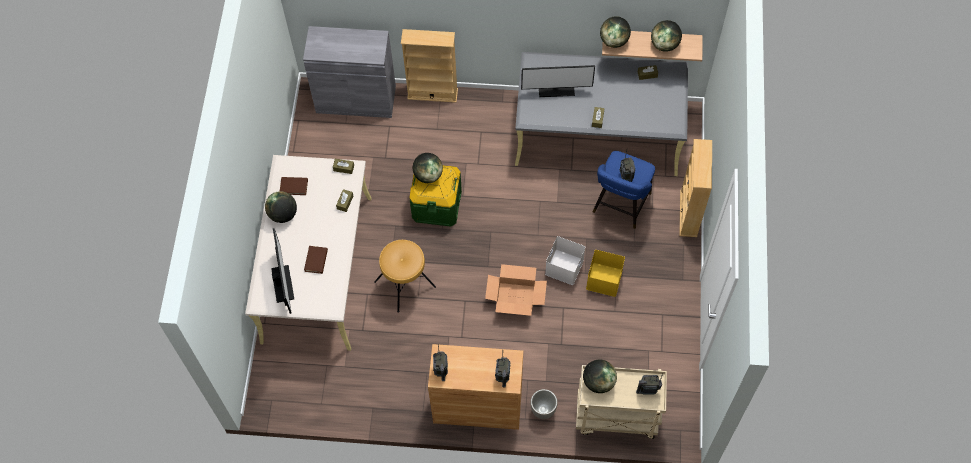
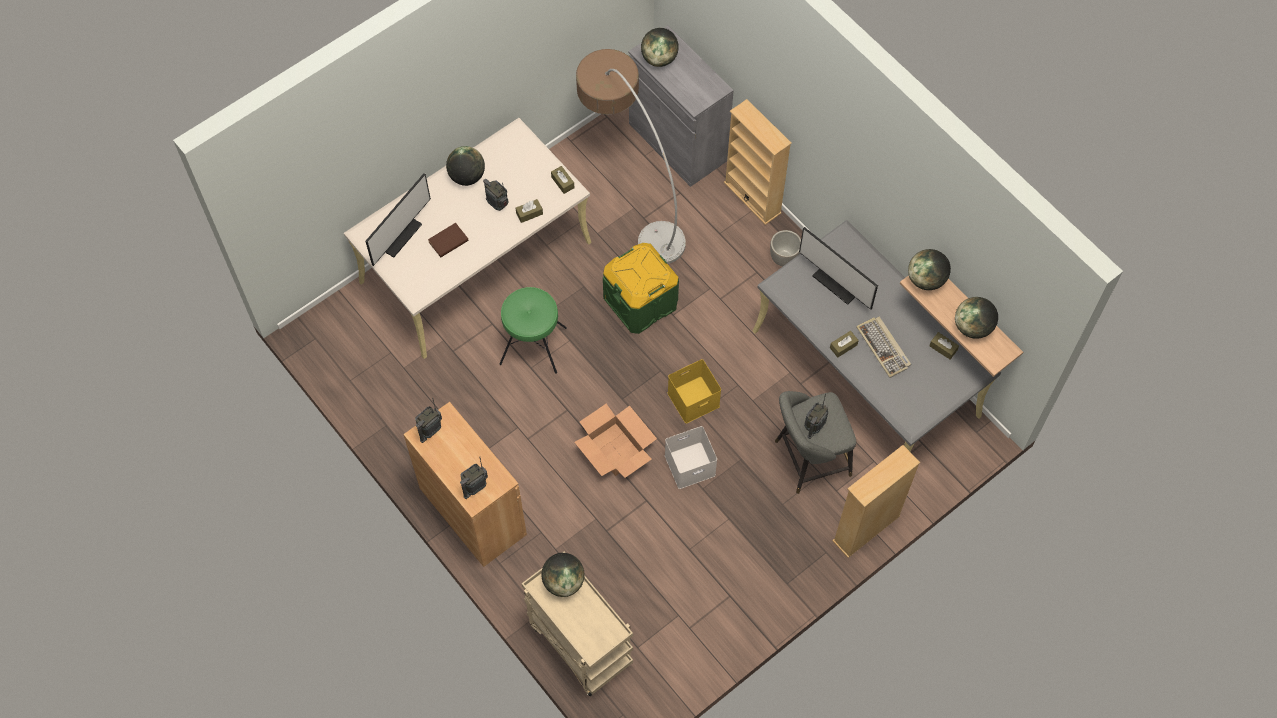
camera: 45 degrees right, 0 degrees up
brown book [280,177,308,195] -> none
brown stool [374,240,436,313] -> green stool [499,287,567,374]
globe [413,153,443,183] -> globe moved to [641,28,679,67]
planter [530,389,558,419] -> planter moved to [770,230,801,266]
yellow storage box [586,250,625,297] -> yellow storage box moved to [668,359,721,423]
blue stool [593,151,655,229] -> grey stool [775,391,856,494]
radio [636,373,663,395] -> radio moved to [483,179,508,211]
none -> floor lamp [576,49,686,264]
none -> keyboard [856,316,911,378]

